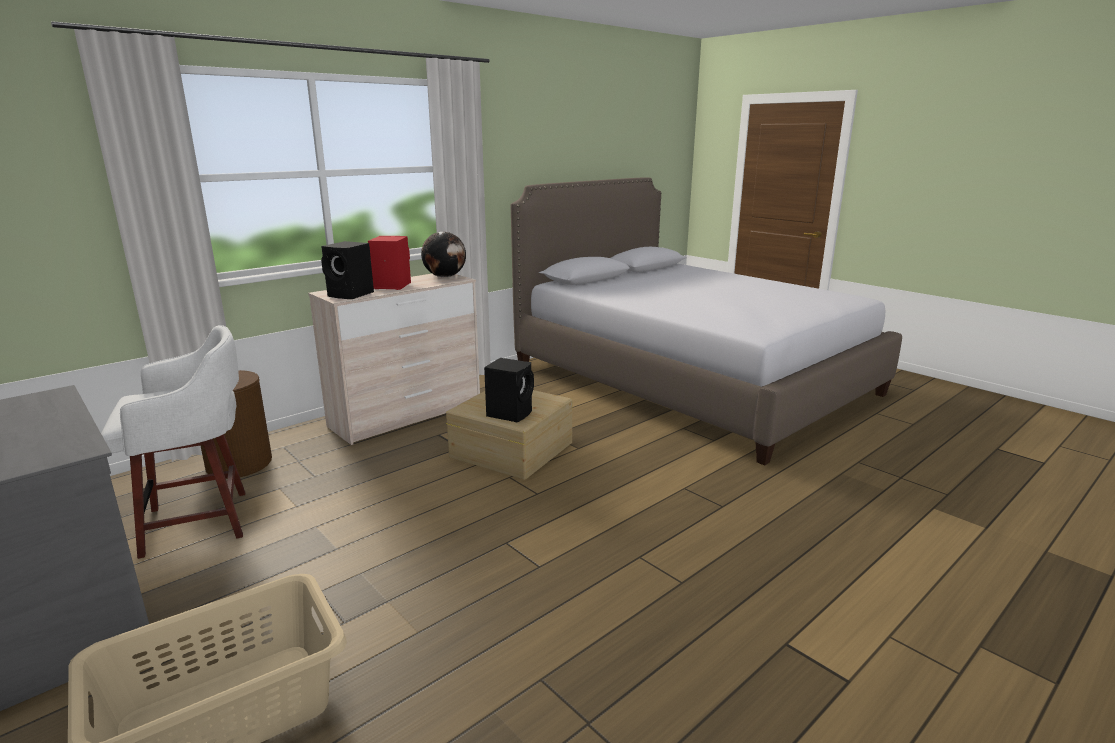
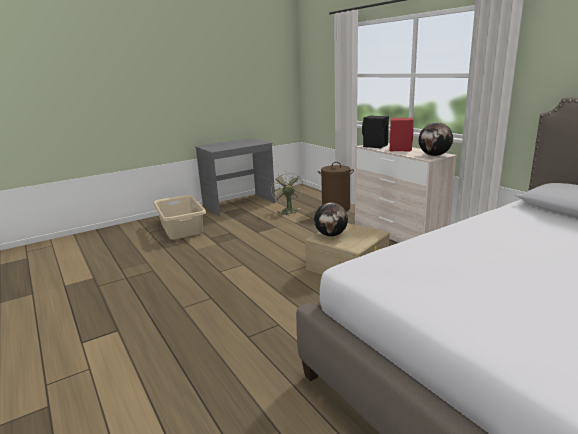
camera: 100 degrees right, 0 degrees up
white stool [101,325,245,559] -> green fan [271,173,304,216]
black speaker [484,358,534,423] -> globe [314,202,348,236]

